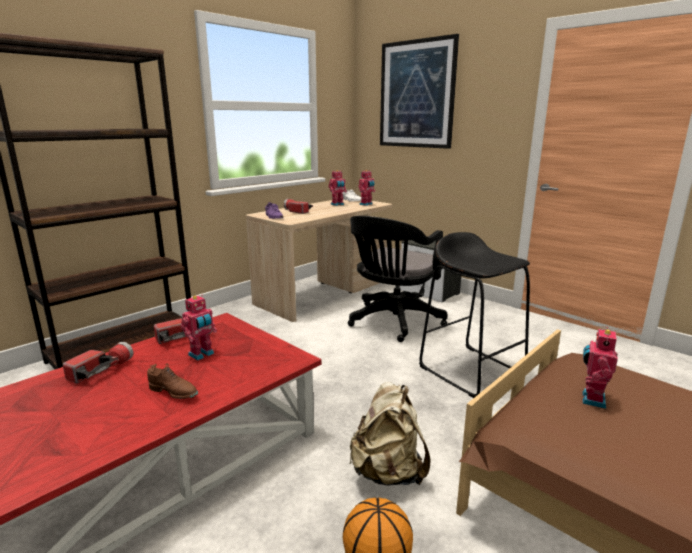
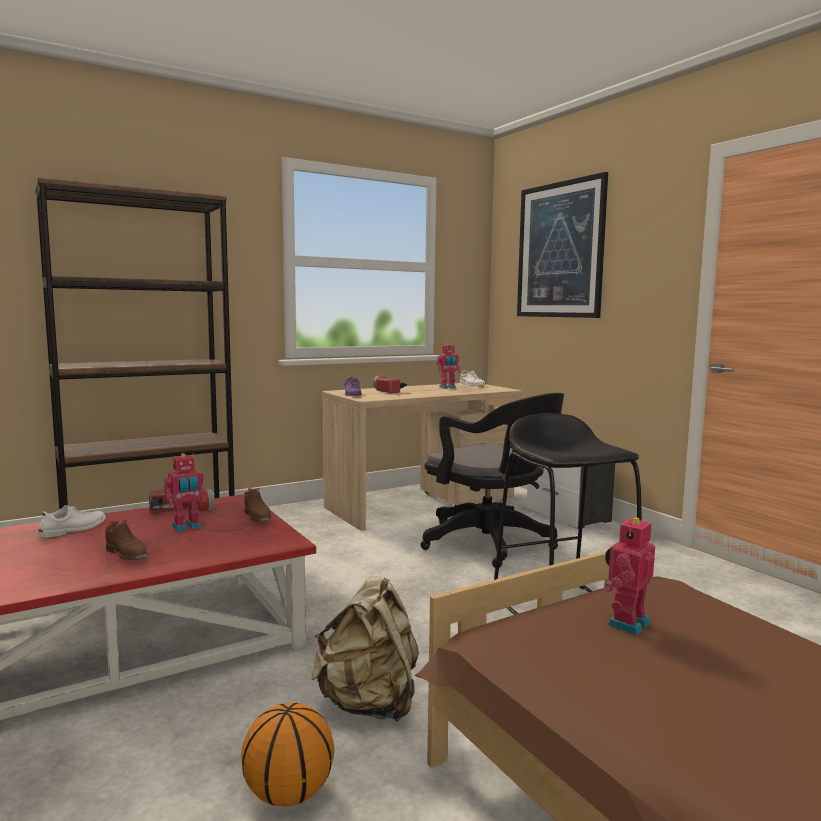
camera: 15 degrees right, 10 degrees down
flashlight [63,342,133,384] -> white shoe [38,505,106,538]
black office chair [348,216,448,342] -> black office chair turned 90 degrees counterclockwise [421,393,564,568]
toy robot [359,170,375,206] -> none
none -> brown shoe [244,488,271,522]

